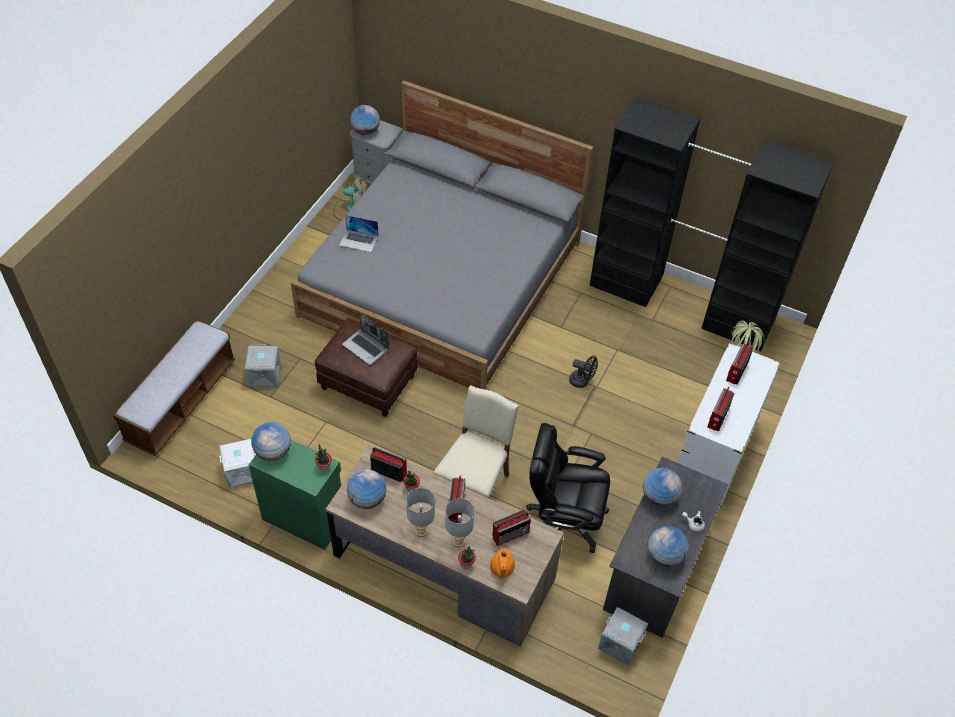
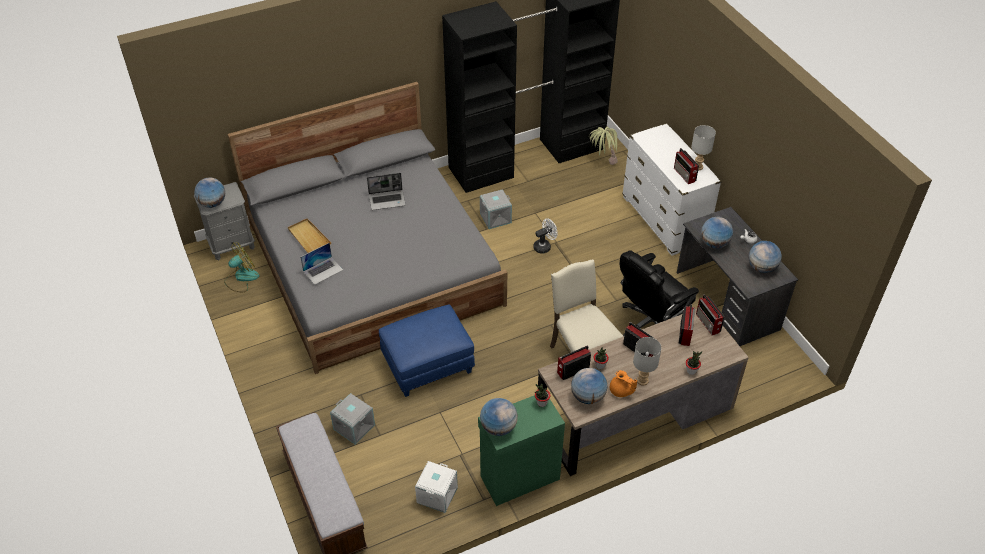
camera: 50 degrees left, 5 degrees down
brown ottoman [315,319,418,417] -> blue ottoman [379,305,475,397]
laptop [342,312,389,365] -> laptop moved to [367,173,406,210]
grey table lamp [445,498,474,547] -> grey table lamp moved to [691,125,716,170]
orange teapot [490,548,515,579] -> orange teapot moved to [610,370,637,397]
black fan [569,356,598,388] -> white fan [533,218,558,253]
grey storage box [598,607,648,666] -> grey storage box moved to [480,189,512,229]
radio [726,342,753,384] -> radio moved to [696,294,725,335]
none -> beige tray [288,219,331,253]

